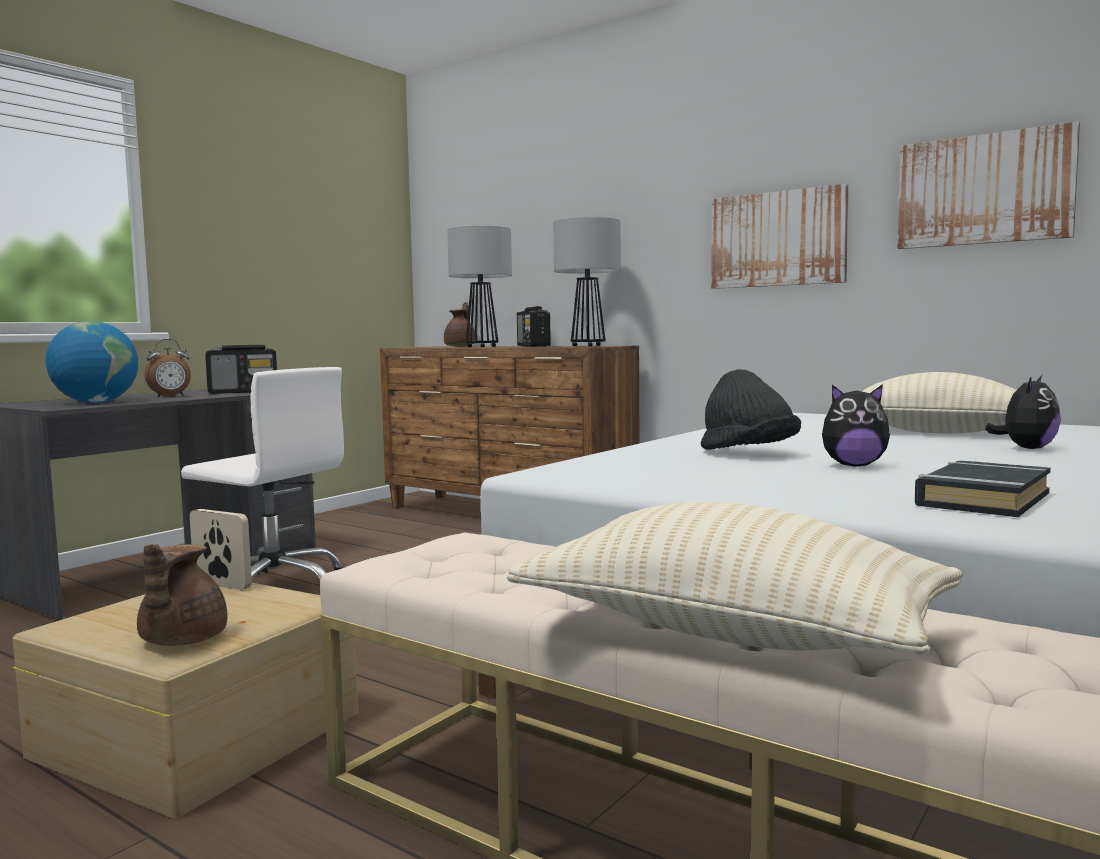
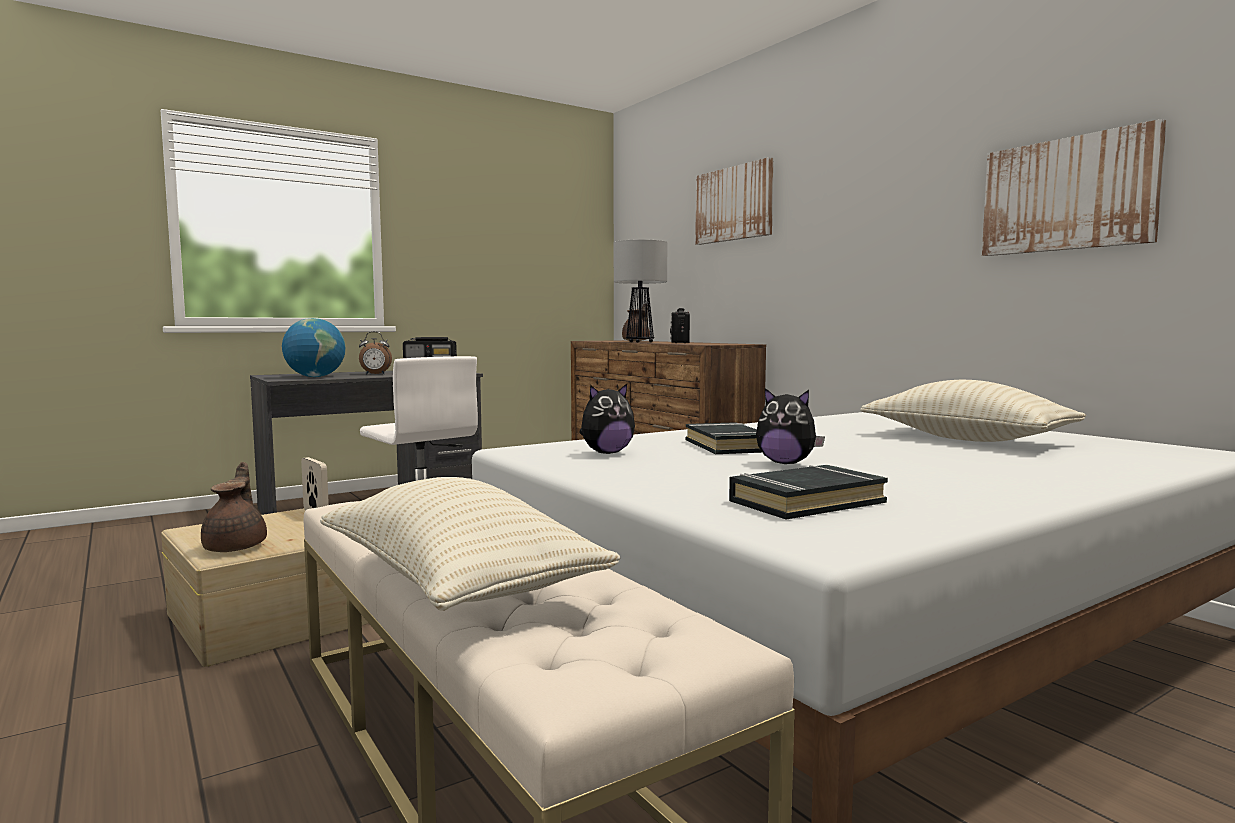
camera: 20 degrees right, 0 degrees up
brown teapot [137,544,227,646] -> brown teapot turned 150 degrees clockwise [201,462,267,552]
table lamp [553,217,621,346] -> none
black hat [701,369,801,450] -> black book [686,422,762,454]
picture [711,184,849,289] -> picture moved to [695,157,774,245]
plush toy [985,375,1061,449] -> plush toy moved to [579,384,635,454]

